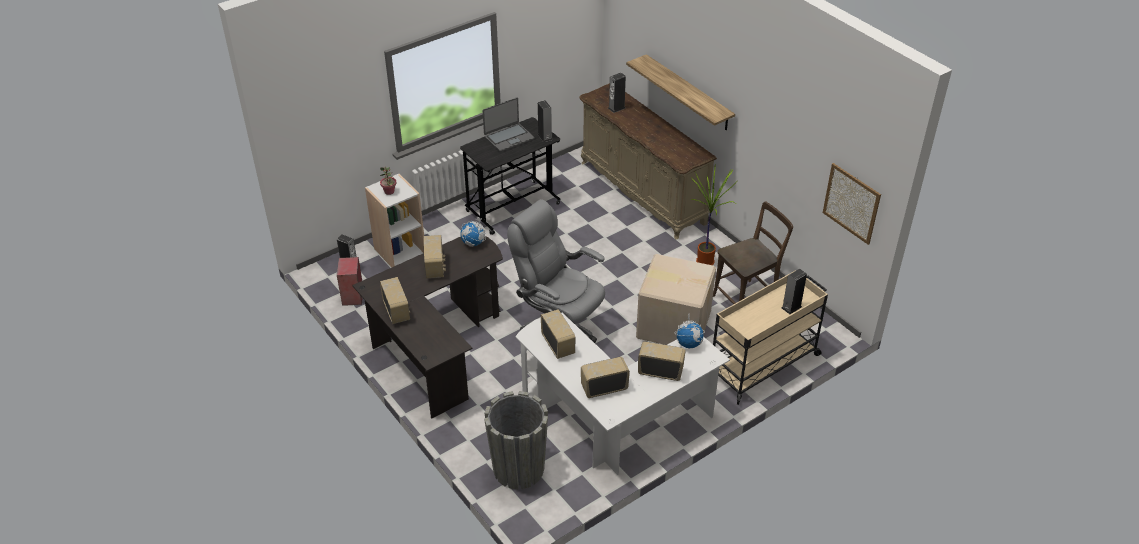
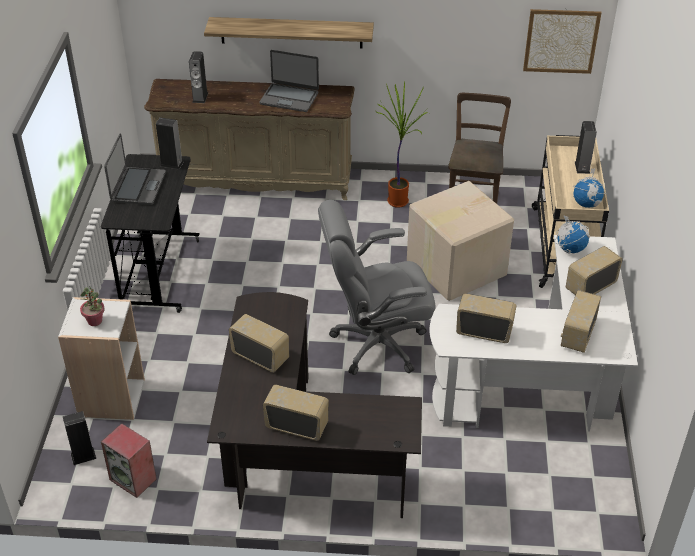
camera: 50 degrees left, 0 degrees up
globe [460,217,486,247] -> globe moved to [573,168,606,208]
grey planter [484,391,548,490] -> none
none -> laptop [260,50,319,112]

